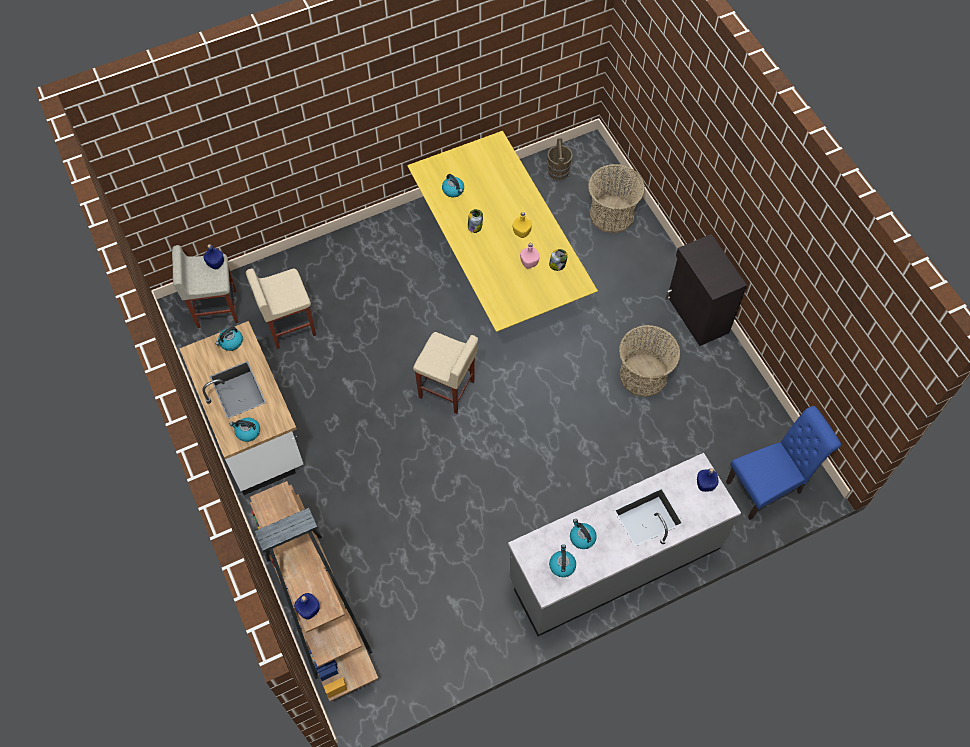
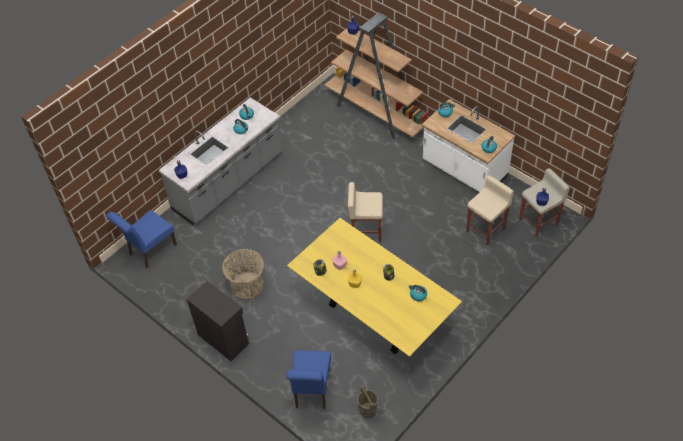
camera: 160 degrees right, 10 degrees down
basket [588,164,645,233] -> blue chair [286,350,331,409]

